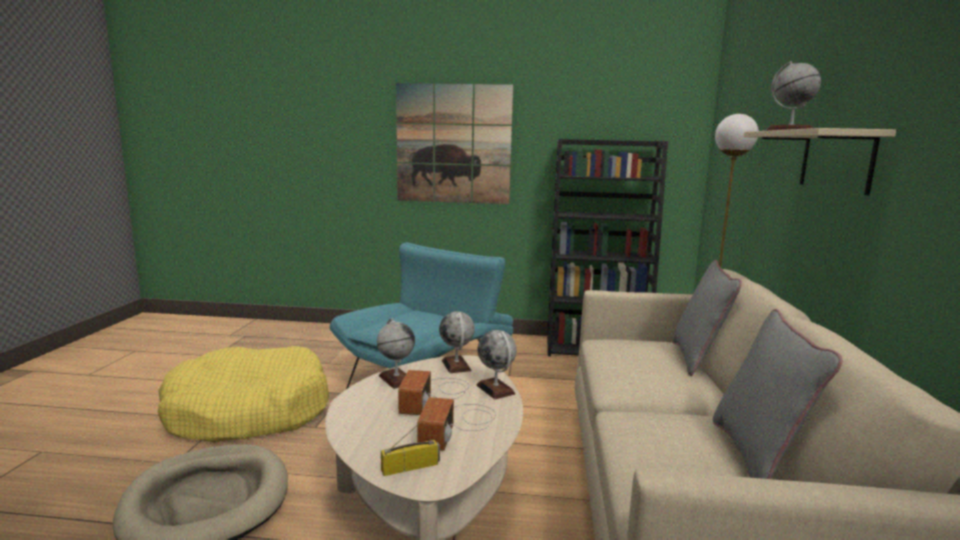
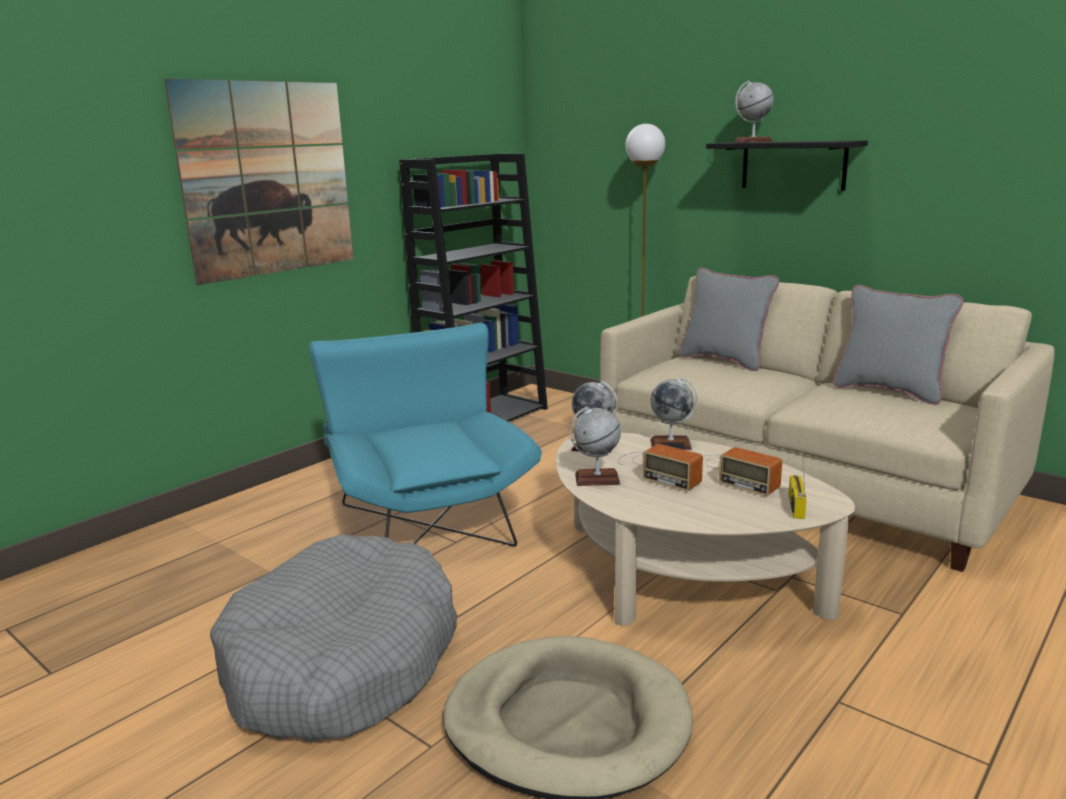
camera: 55 degrees left, 5 degrees up
yellow dog bed [158,346,329,443] -> grey dog bed [210,534,457,742]
beige shelf [744,128,896,195] -> black shelf [706,140,868,191]

